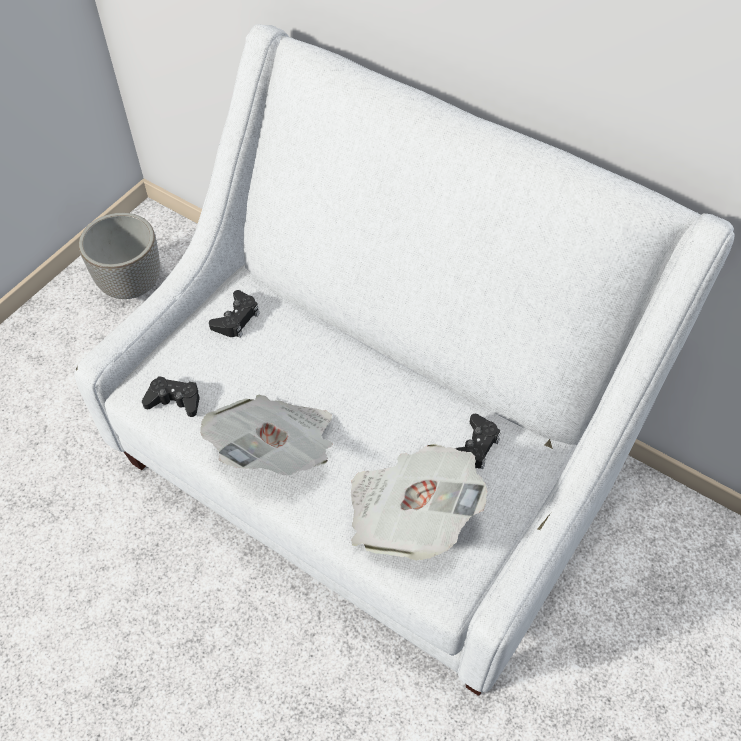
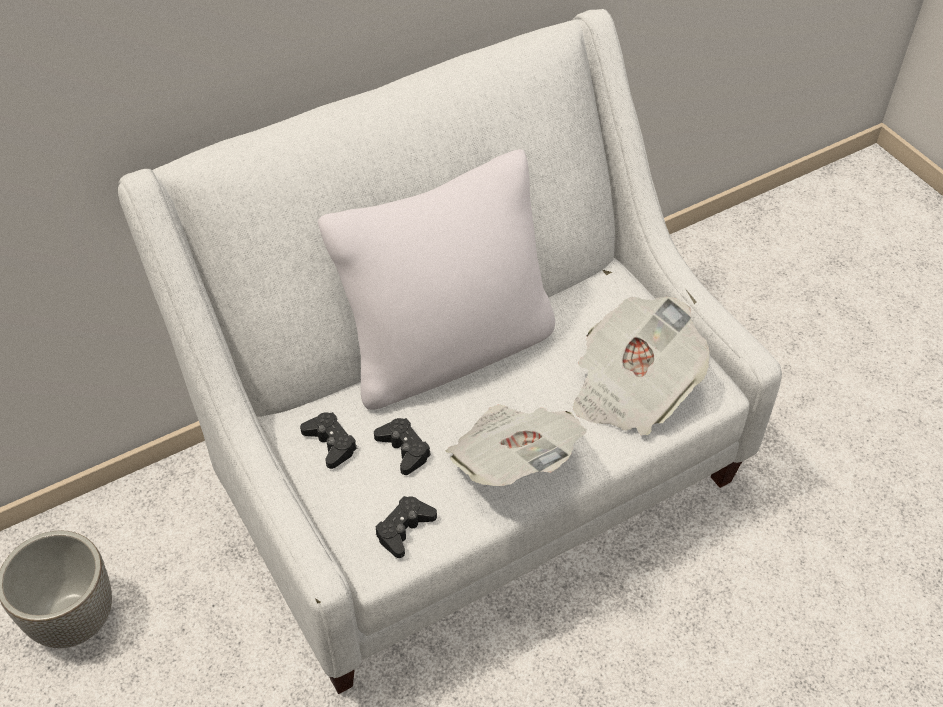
camera: 65 degrees left, 5 degrees down
black game controller [456,414,500,469] -> black game controller moved to [374,418,431,475]
none -> white pillow [318,149,555,410]

